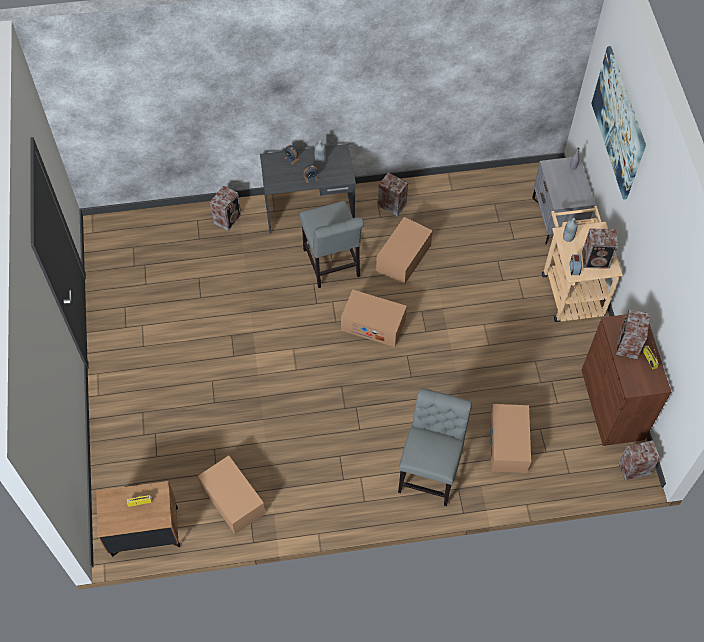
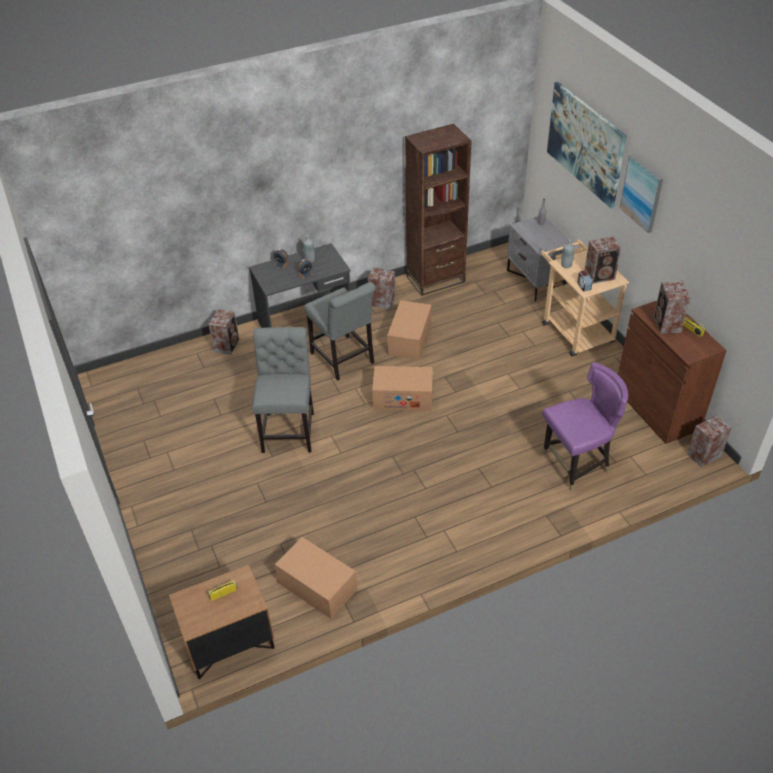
camera: 15 degrees left, 15 degrees down
grey chair [398,388,472,506] -> grey chair moved to [252,327,314,453]
cardboard box [490,404,531,473] -> purple chair [542,362,628,491]
none -> brown bookcase [405,124,472,296]
none -> picture [620,154,663,233]

